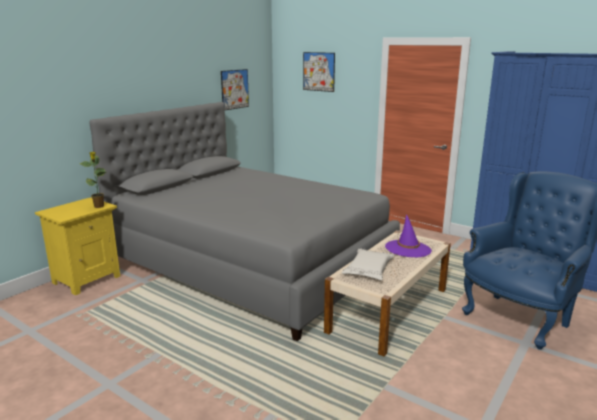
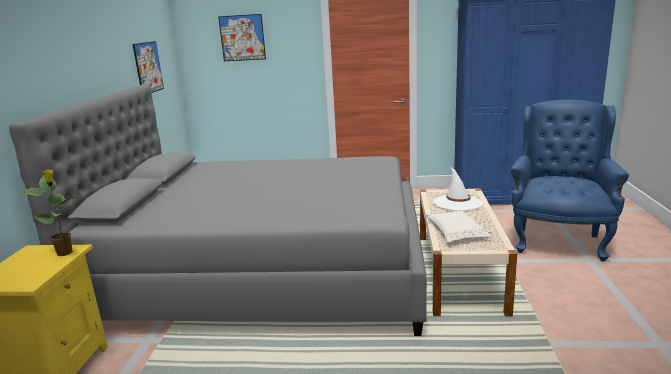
camera: 30 degrees left, 0 degrees up
purple hat [385,214,432,257] -> white hat [433,168,483,211]

